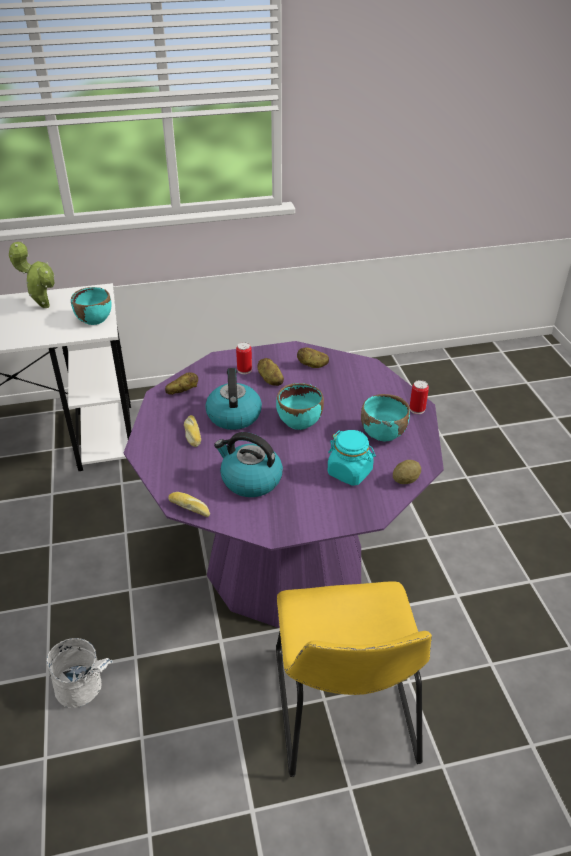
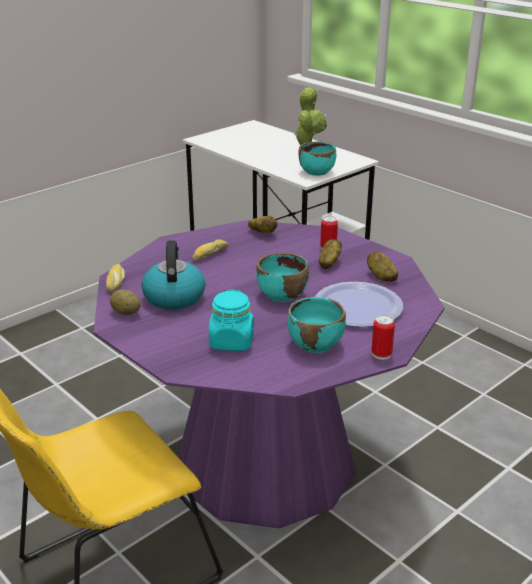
camera: 60 degrees right, 10 degrees down
white bucket [47,638,113,708] -> none
kettle [205,368,262,430] -> none
potato [393,460,421,484] -> potato moved to [110,289,141,315]
none -> plate [315,282,403,327]

